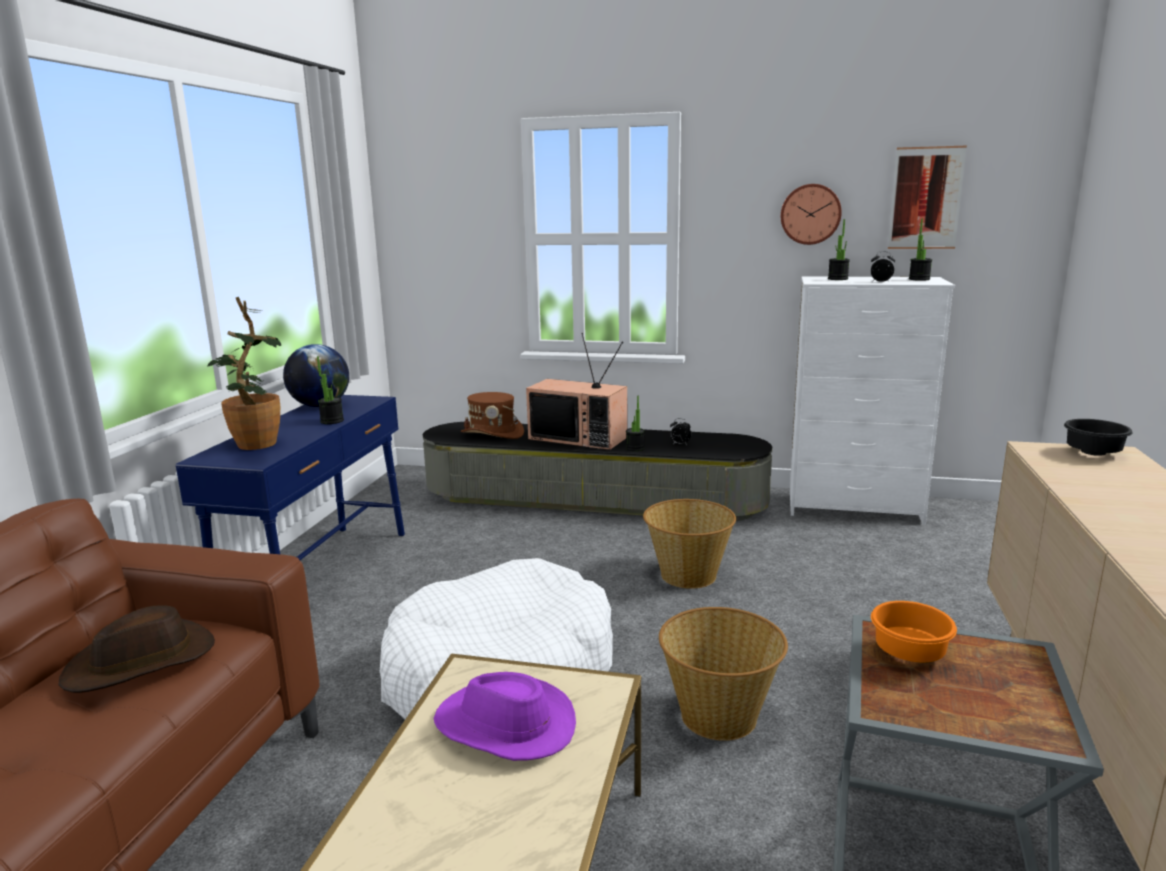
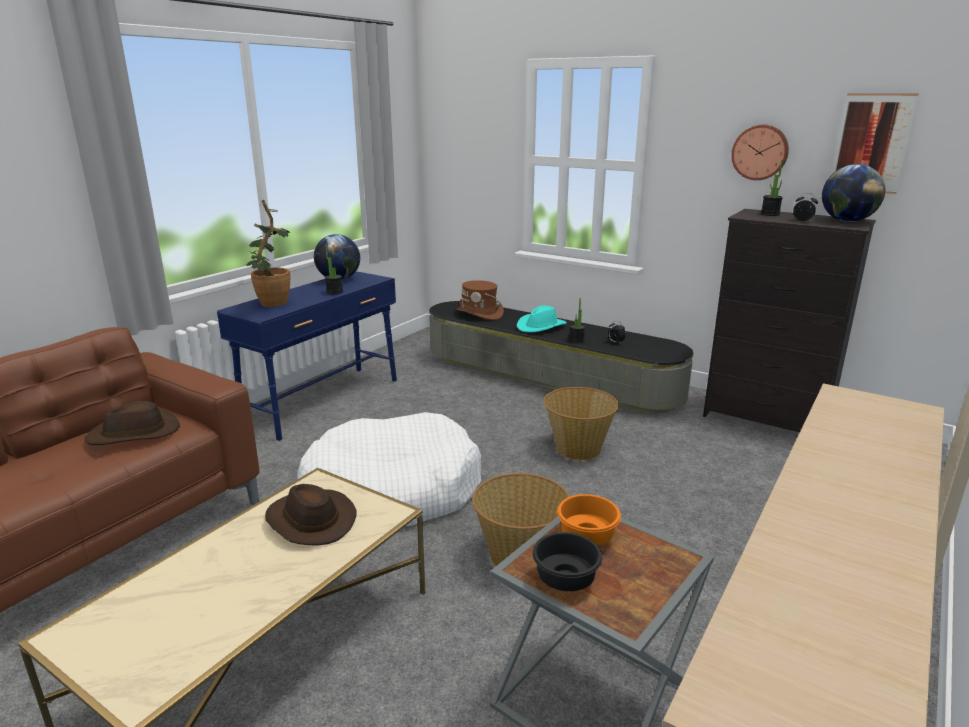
camera: 20 degrees right, 5 degrees up
purple hat [434,672,576,761] -> brown hat [265,484,356,545]
television [526,333,627,450] -> turquoise hat [517,306,567,332]
white dresser [790,276,955,525] -> black dresser [703,209,876,432]
potted plant [909,218,932,281] -> globe [822,164,885,222]
black bowl [1064,419,1132,456] -> black bowl moved to [532,532,602,591]

